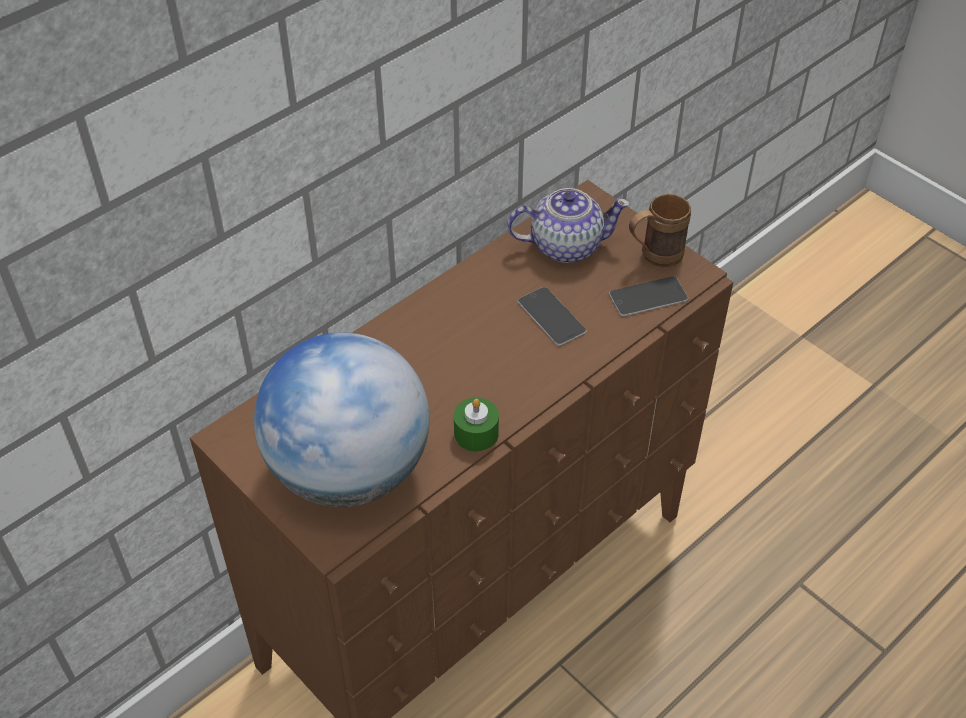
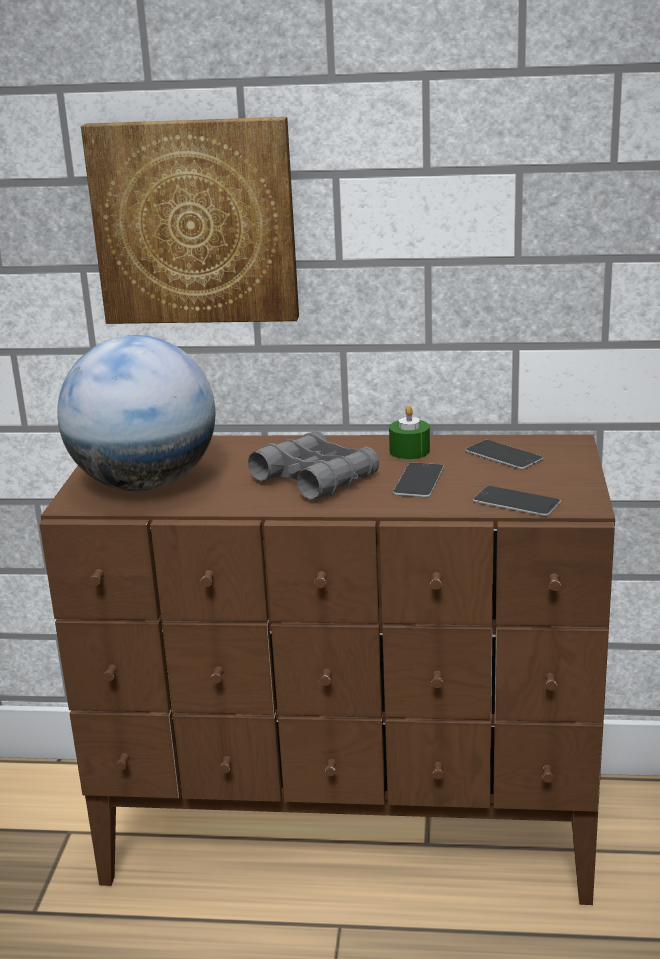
camera: 50 degrees right, 25 degrees down
green candle [454,398,499,451] -> green candle moved to [389,406,430,459]
teapot [507,188,630,263] -> phone [465,440,543,469]
brown mug [629,194,691,268] -> none
none -> picture [81,117,299,324]
none -> grey binoculars [248,431,379,499]

